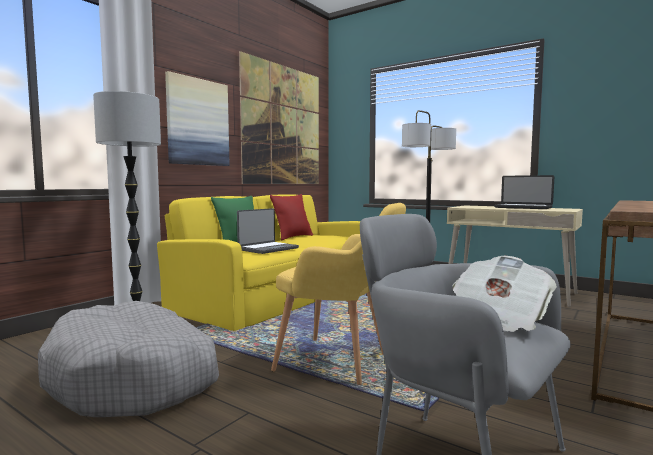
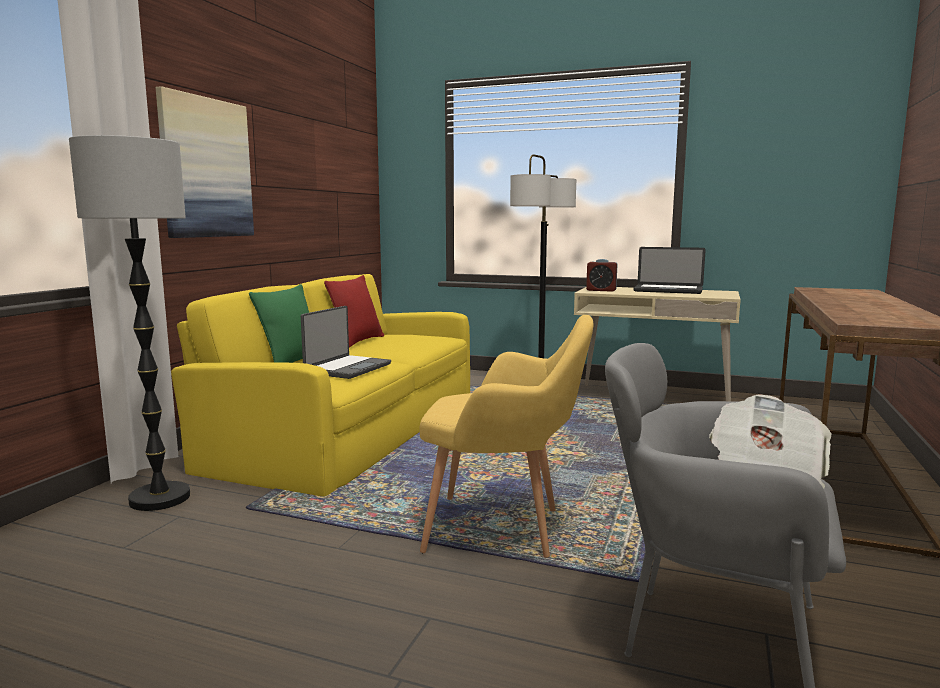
camera: 15 degrees left, 5 degrees up
grey dog bed [38,301,219,417] -> none
picture [239,51,319,184] -> none
none -> alarm clock [586,259,618,292]

